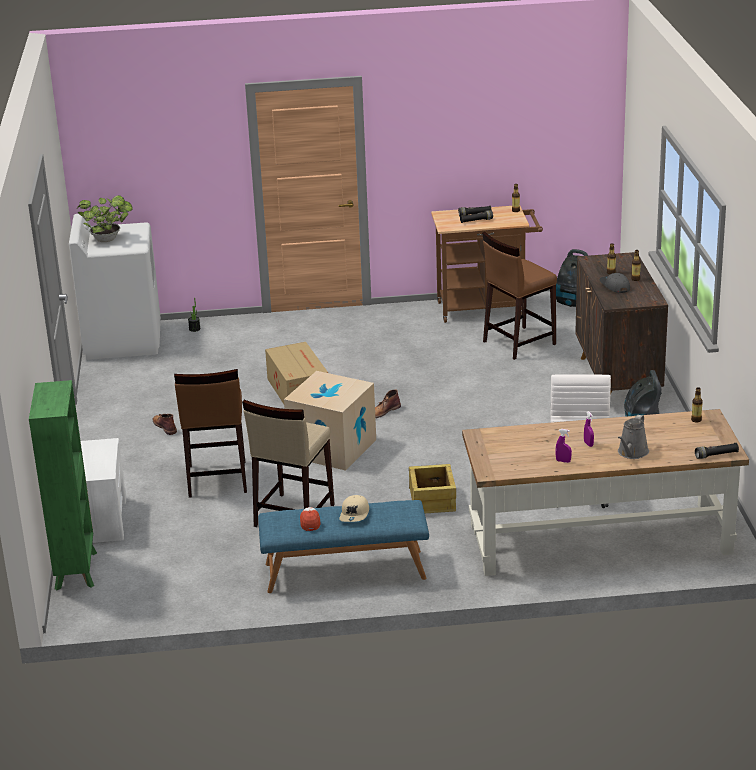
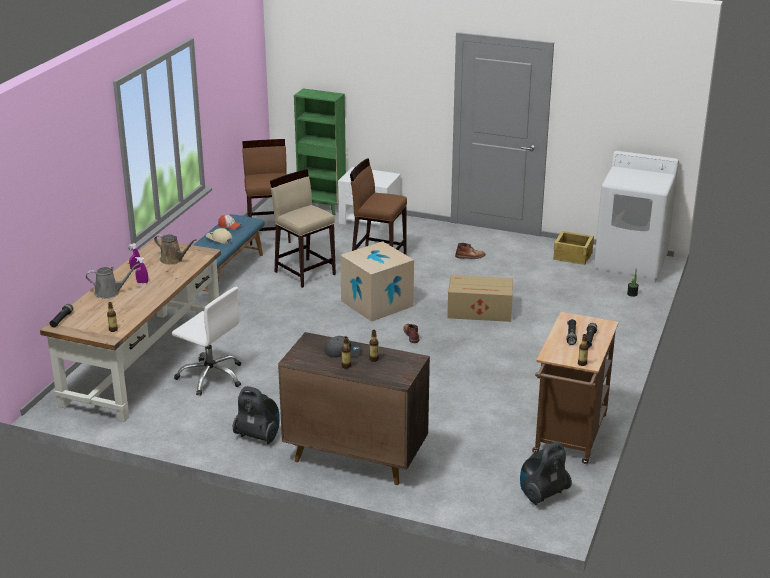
camera: 115 degrees right, 0 degrees up
potted plant [77,195,133,242] -> none
crate [409,464,456,513] -> crate moved to [553,231,594,265]
brown stool [482,232,557,360] -> brown stool moved to [242,139,291,246]
grey watering can [618,415,649,459] -> grey watering can turned 120 degrees clockwise [86,264,139,299]
none -> brown watering can [154,234,197,265]

